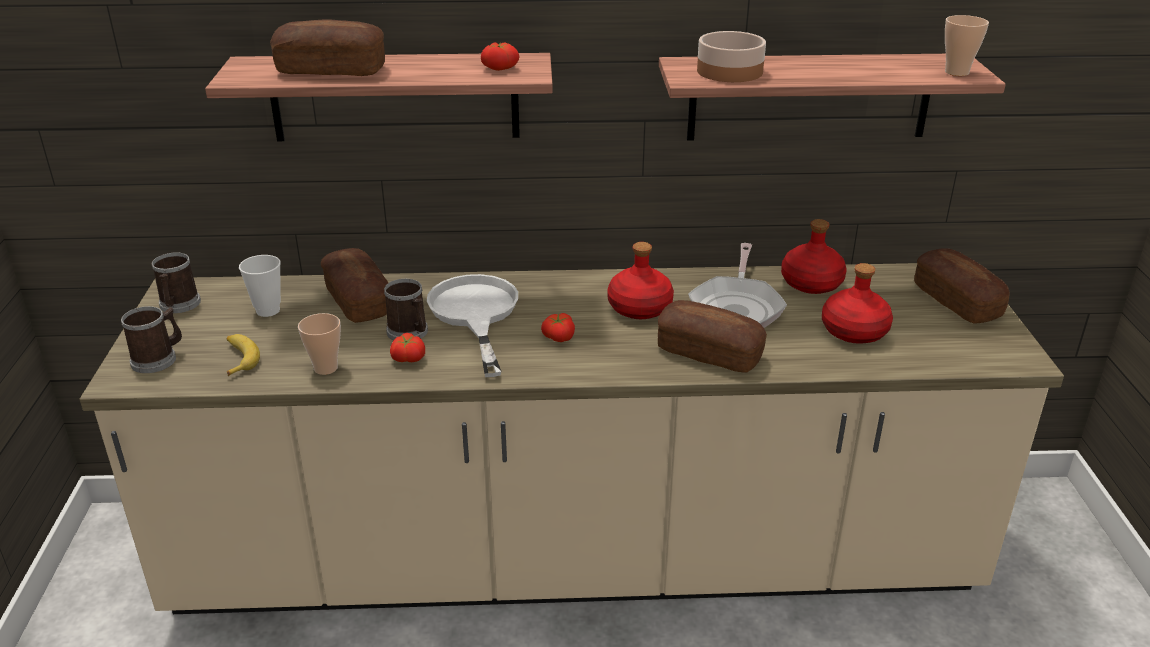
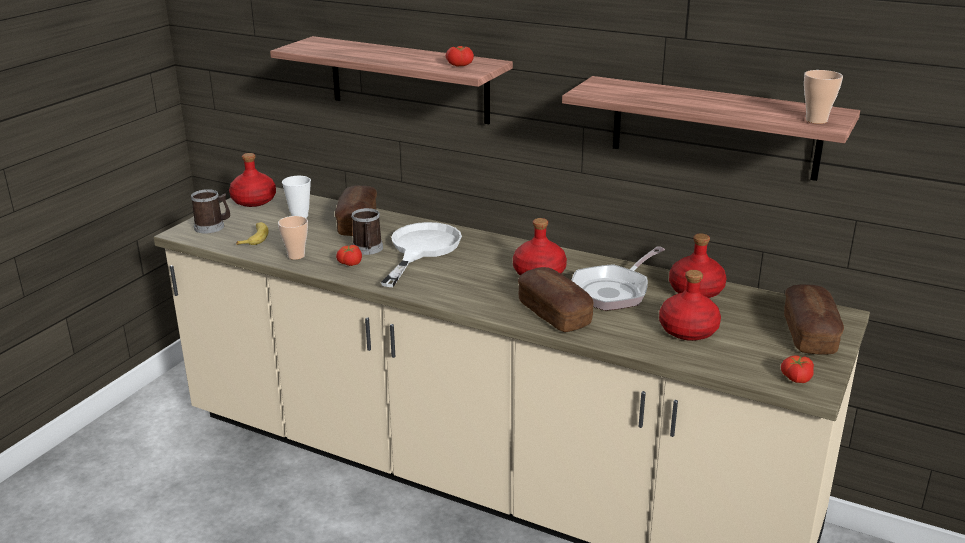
camera: 30 degrees right, 5 degrees down
mug [152,253,201,313] -> red bottle [229,153,276,207]
bread [270,19,385,76] -> none
tomato [541,313,575,342] -> tomato moved to [781,355,814,383]
bowl [697,31,766,82] -> none

